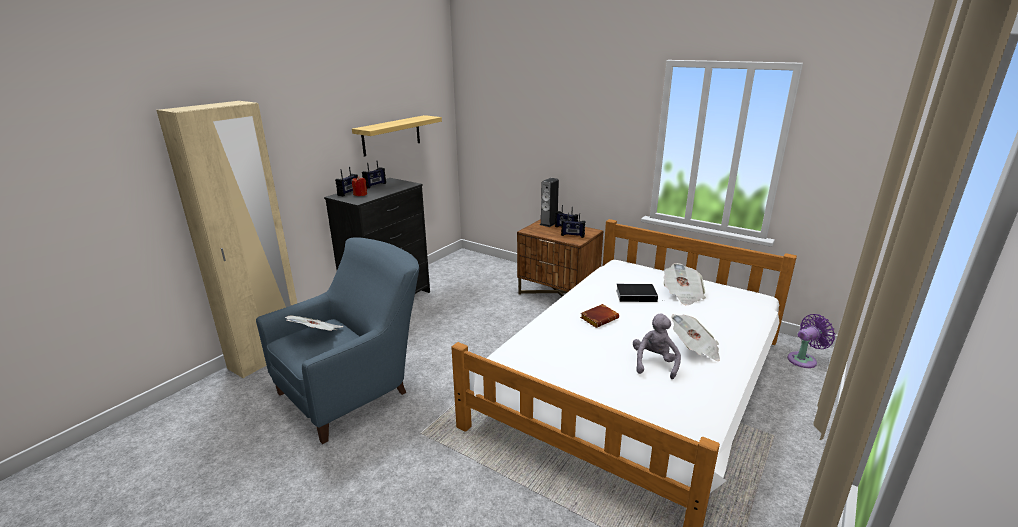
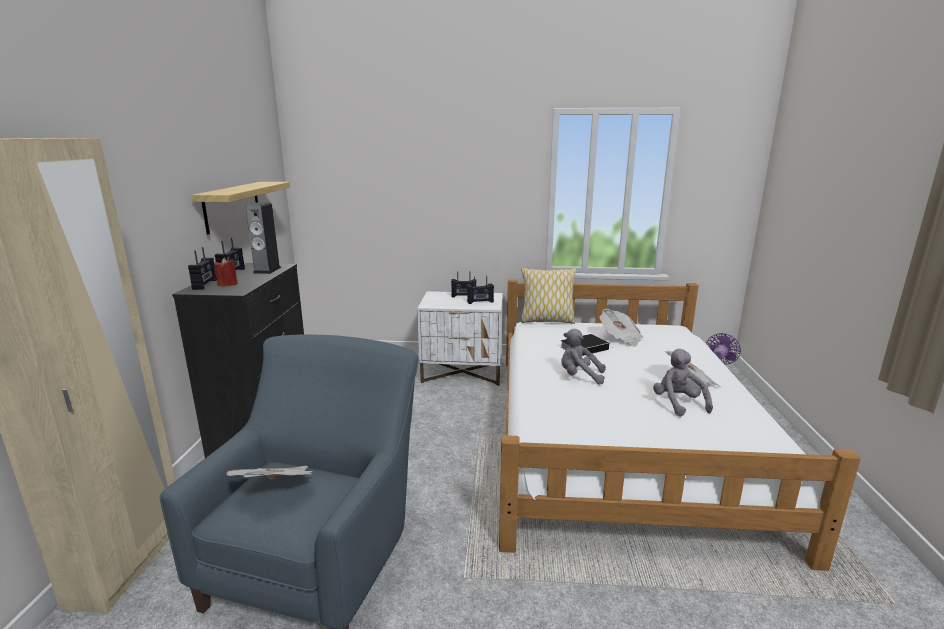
camera: 30 degrees left, 5 degrees down
brown nightstand [517,219,604,297] -> white nightstand [417,291,503,386]
speaker [540,178,559,227] -> speaker moved to [246,202,282,274]
brown book [580,304,619,328] -> grey plush toy [561,329,606,384]
none -> pillow [521,268,576,324]

